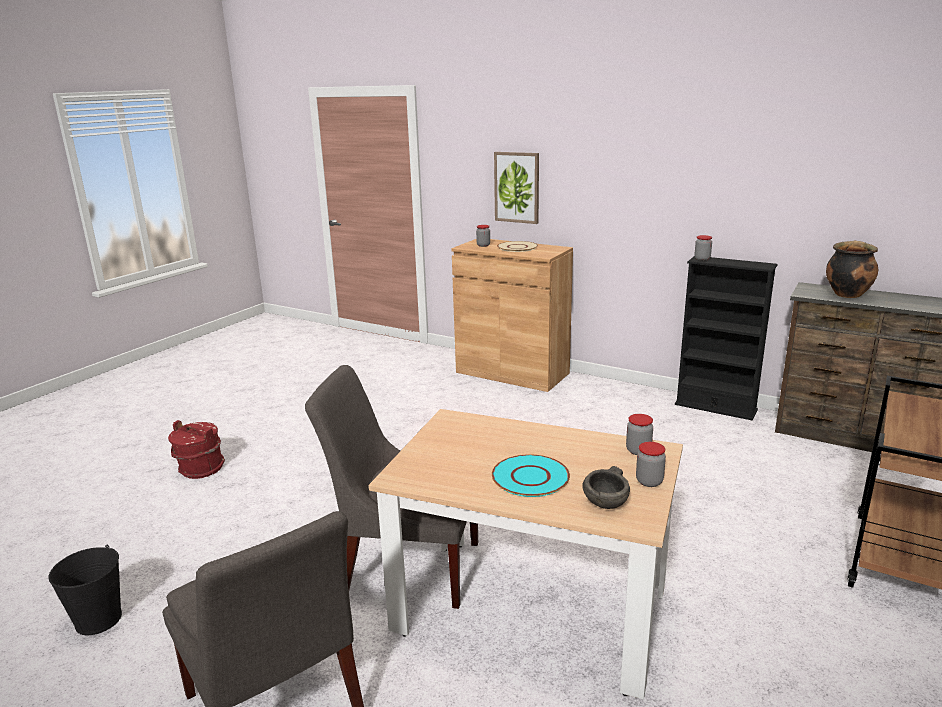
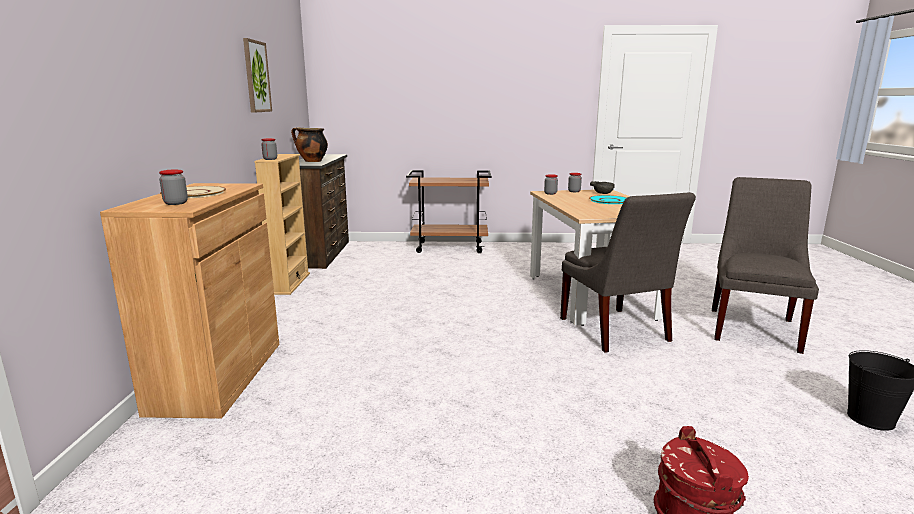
camera: 120 degrees left, 5 degrees down
picture [494,152,539,224] -> picture moved to [243,38,272,113]
black bookcase [675,256,778,420] -> beige bookcase [254,154,310,295]

